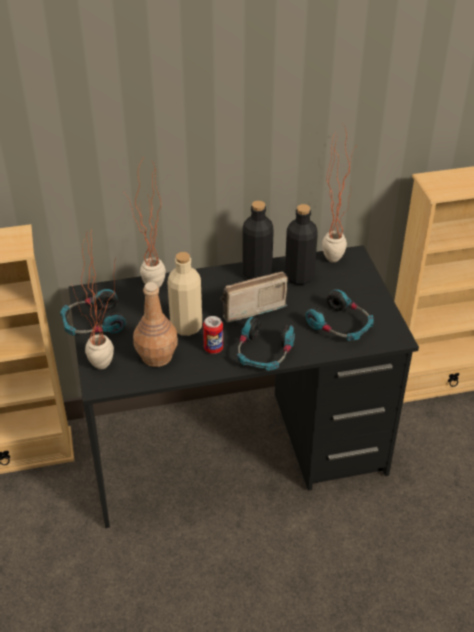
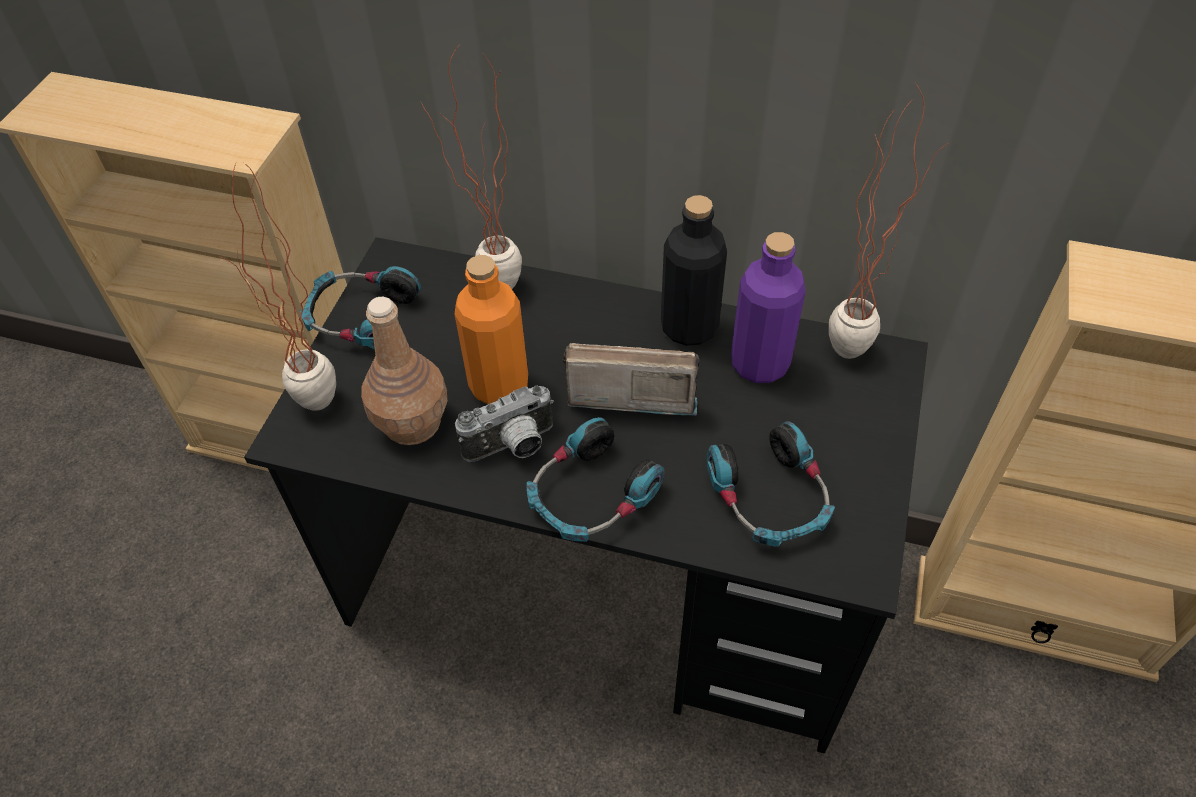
camera: 30 degrees right, 10 degrees up
beige bottle [167,252,202,336] -> orange bottle [454,255,528,404]
can [203,316,223,354] -> camera [455,386,554,462]
black bottle [285,204,318,285] -> purple bottle [731,232,806,383]

